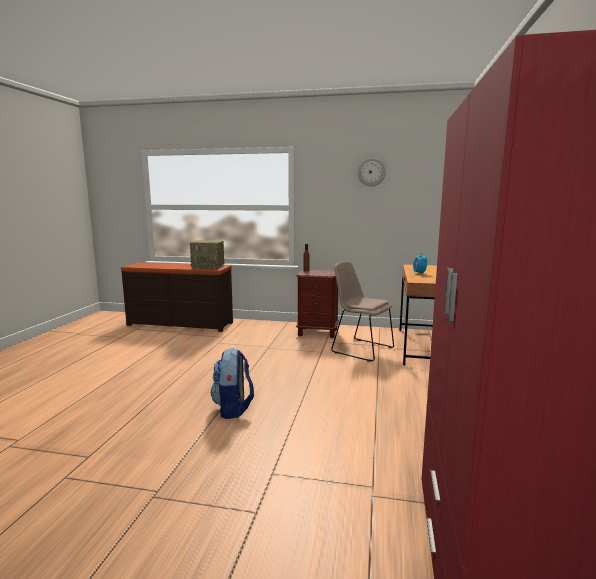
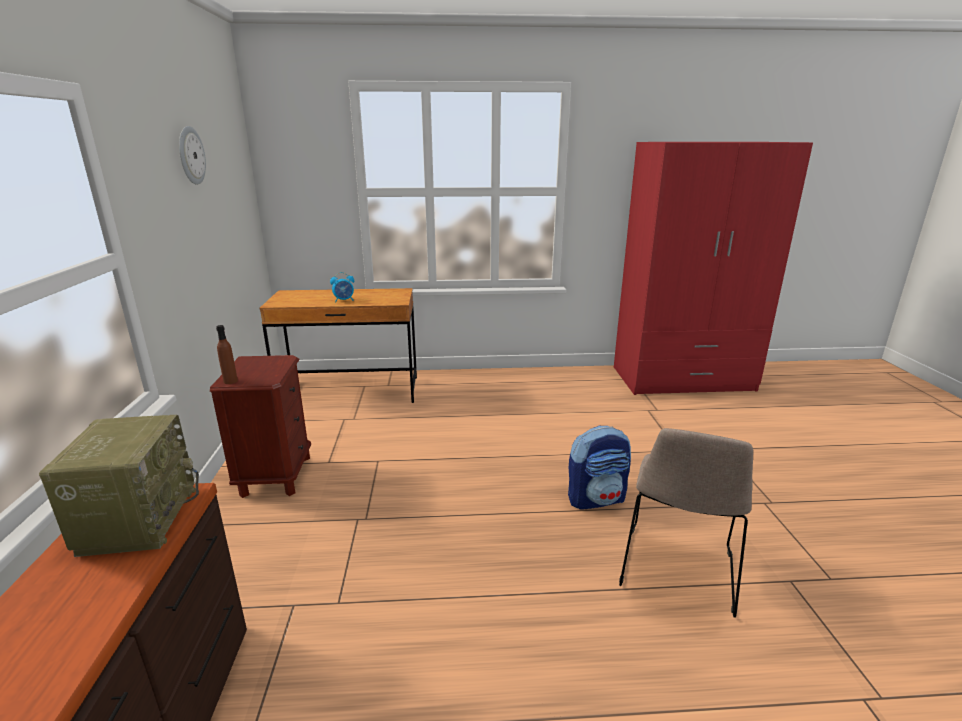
camera: 105 degrees left, 10 degrees up
beige chair [331,262,394,362] -> beige chair moved to [619,428,753,618]

